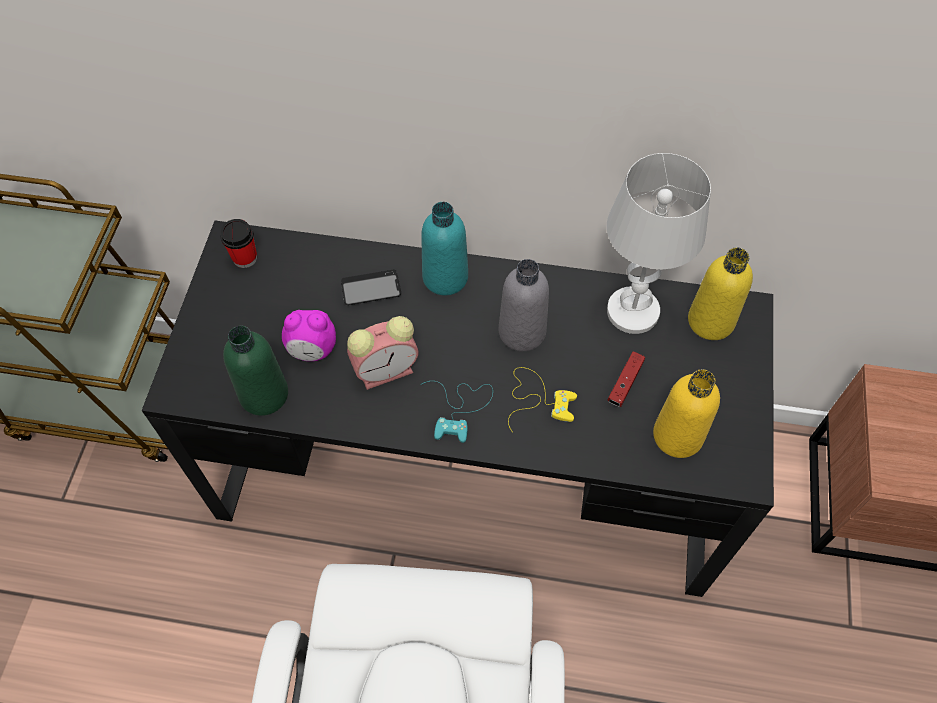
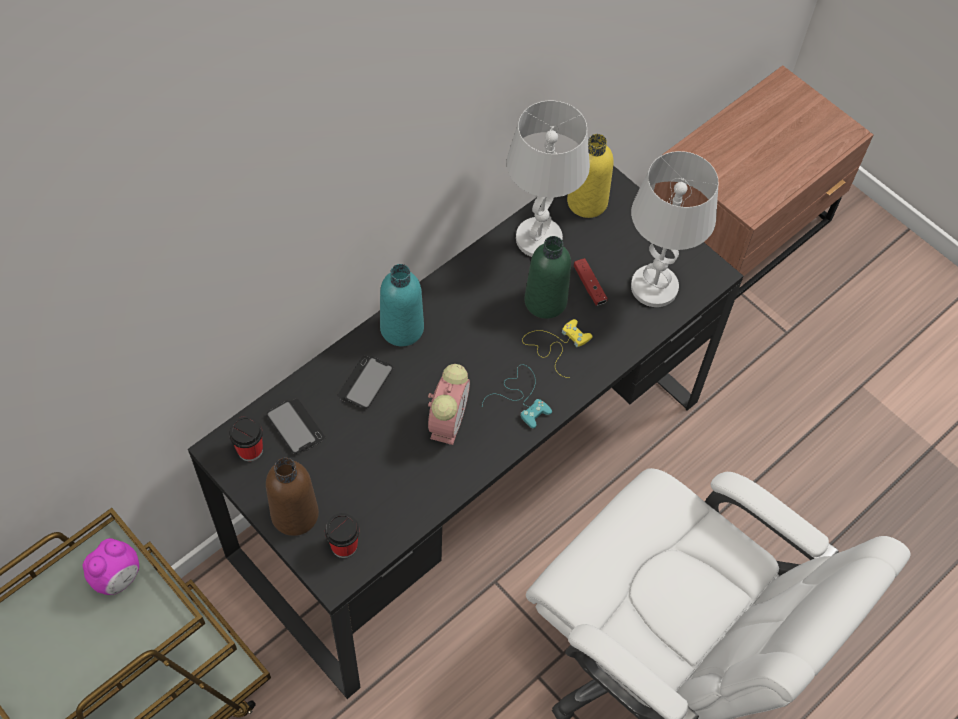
camera: 55 degrees left, 0 degrees up
green bottle [223,326,288,416] -> green bottle moved to [524,236,571,319]
alarm clock [282,310,336,361] -> alarm clock moved to [82,538,139,595]
grey bottle [499,259,549,351] -> none
yellow bottle [653,369,720,458] -> white table lamp [631,151,718,307]
none -> phone [266,399,325,454]
none -> brown bottle [266,458,319,536]
none -> cup [325,513,360,558]

